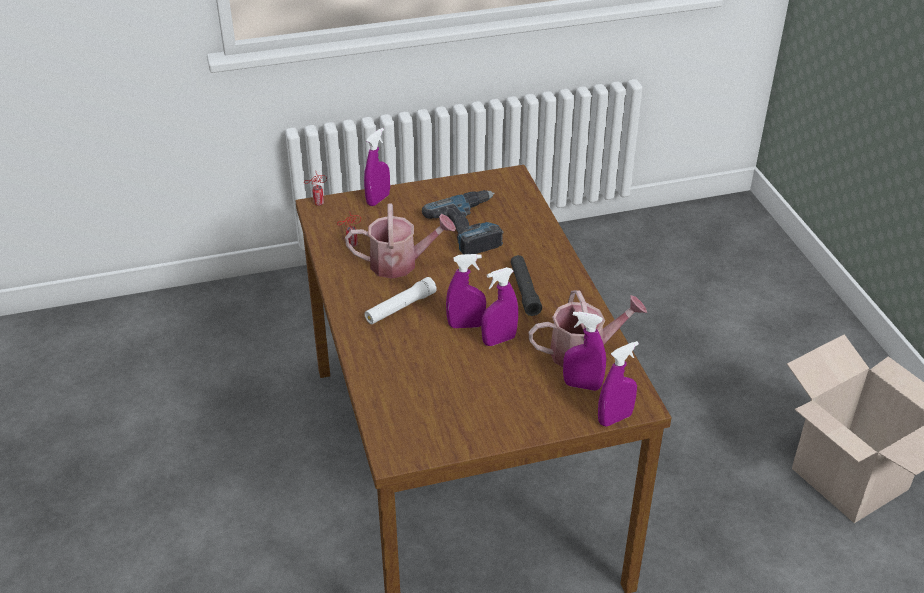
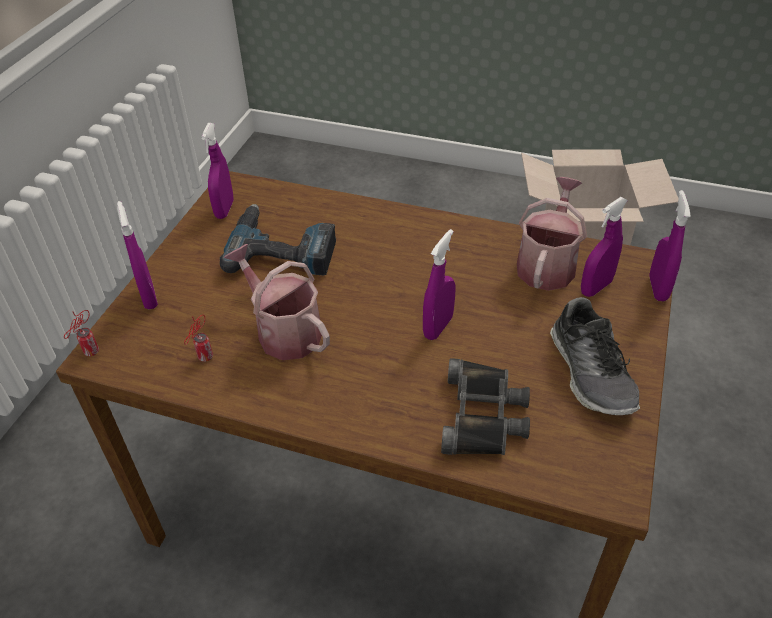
camera: 55 degrees left, 5 degrees up
watering can [345,204,456,279] -> watering can turned 75 degrees counterclockwise [224,244,330,360]
white flashlight [364,277,437,324] -> none
purple spray bottle [481,267,518,346] -> purple spray bottle moved to [201,123,234,219]
black flashlight [511,255,542,316] -> none
none -> black binoculars [441,358,530,455]
none -> shoe [550,297,640,415]

